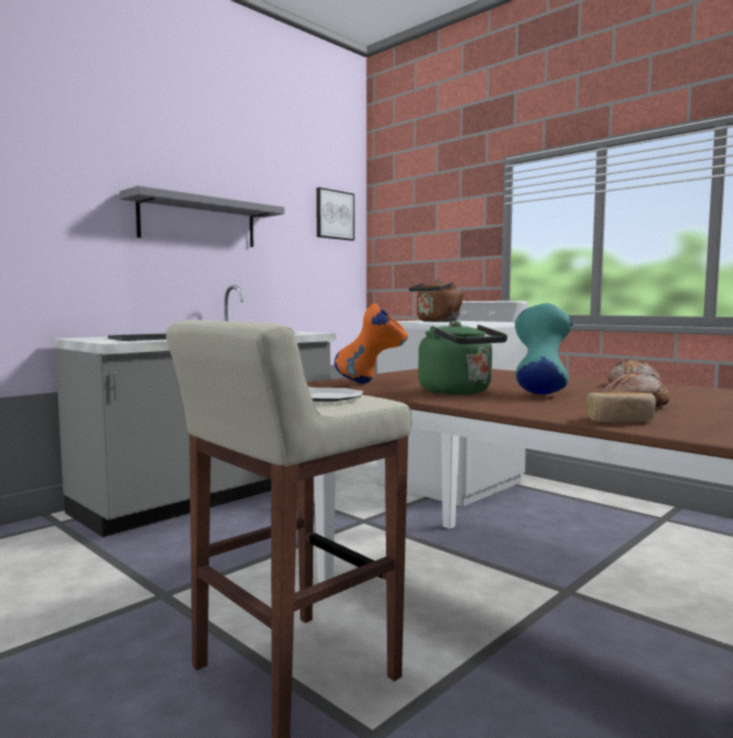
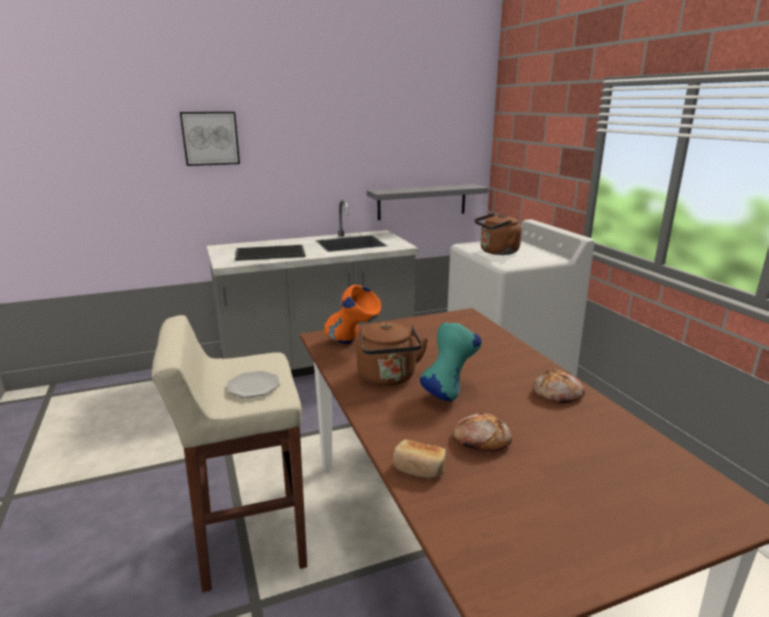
camera: 25 degrees right, 15 degrees up
grey shelf [119,186,284,247] -> grey shelf moved to [367,184,489,220]
picture [316,187,355,241] -> picture moved to [180,112,240,166]
green kettle [418,321,507,395] -> brown kettle [357,322,428,386]

